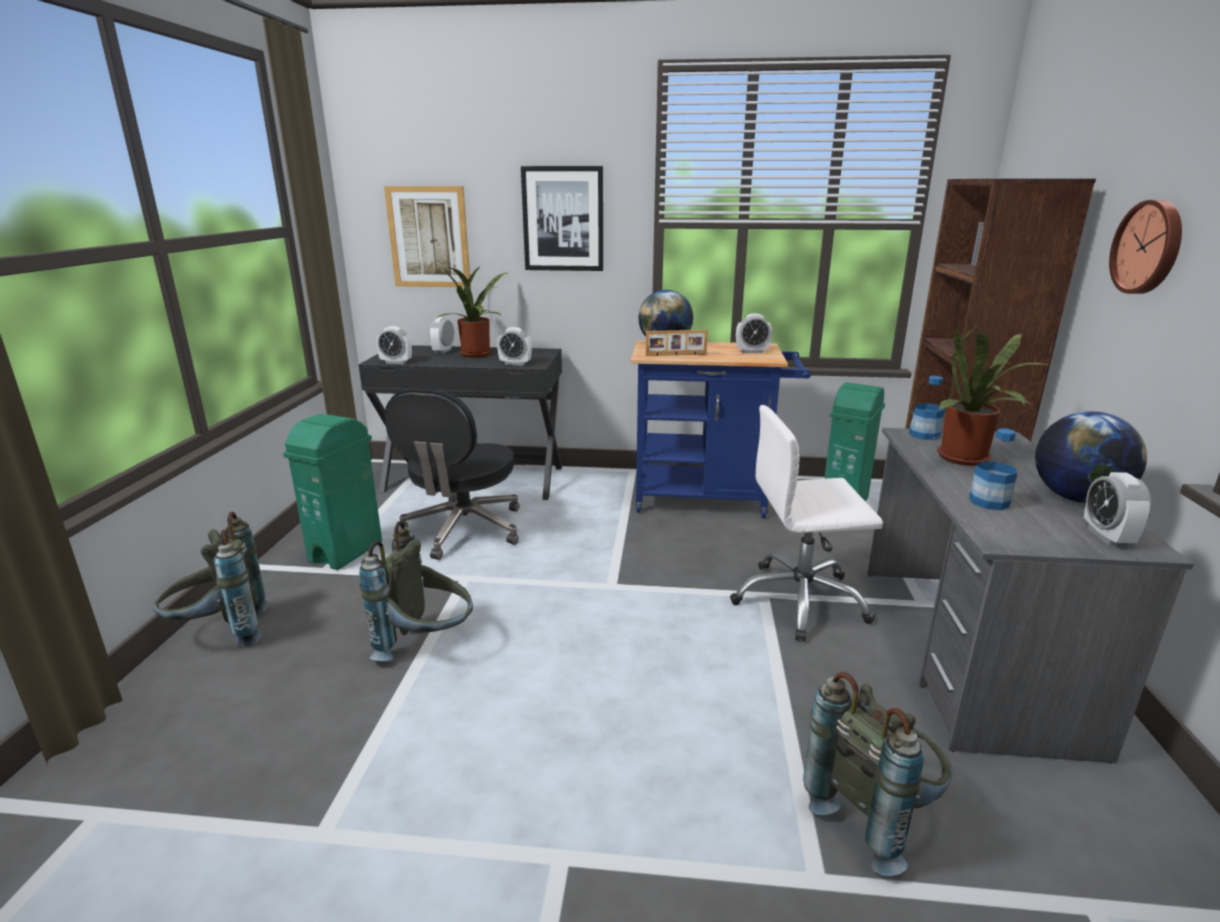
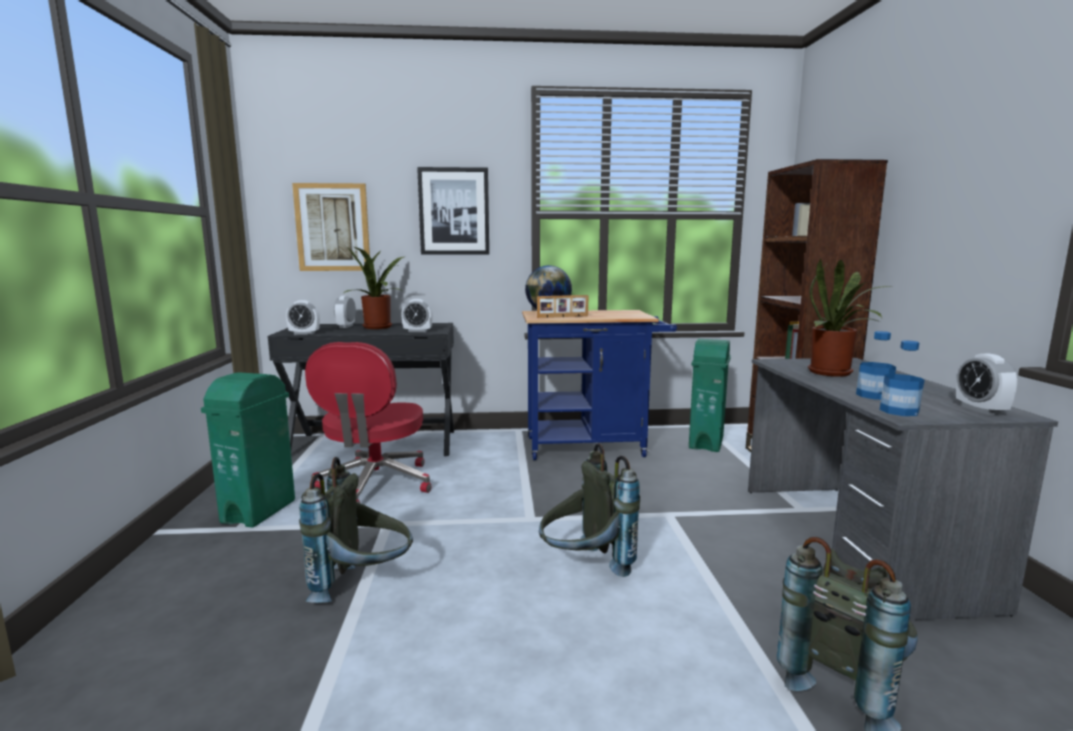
camera: 10 degrees left, 10 degrees down
grey backpack [153,512,268,647] -> grey backpack moved to [539,443,640,577]
black office chair [384,388,519,560] -> red office chair [305,342,431,503]
white office chair [730,405,883,642] -> none
alarm clock [736,314,772,353] -> none
bottle [909,376,945,440] -> bottle moved to [880,340,924,416]
globe [1035,411,1147,503] -> none
wall clock [1109,200,1182,294] -> none

